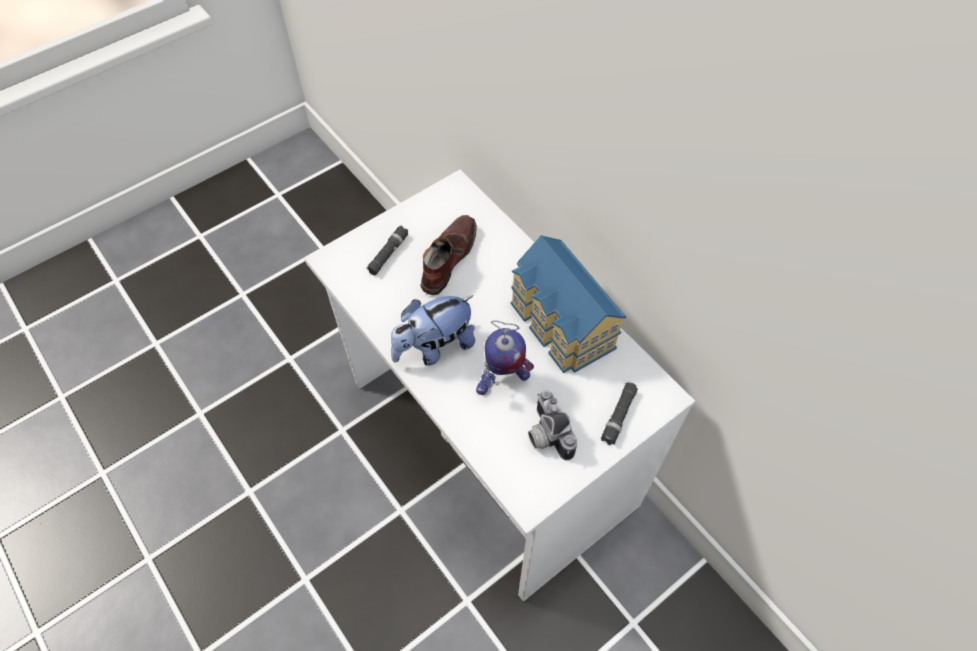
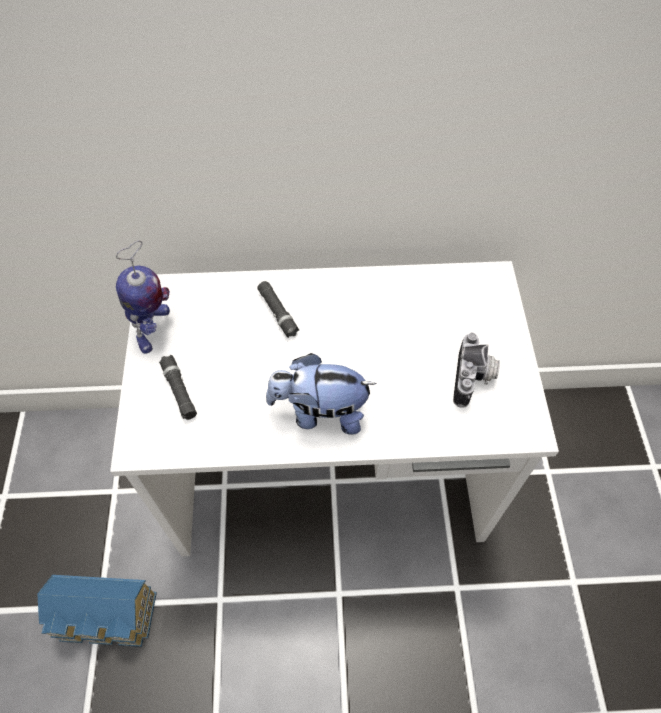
camera: 55 degrees left, 0 degrees up
plush toy [391,295,475,366] -> plush toy turned 90 degrees clockwise [266,353,377,435]
brown shoe [420,215,477,295] -> none
toy robot [476,320,534,395] -> toy robot moved to [116,241,170,354]
toy house [511,235,626,373] -> toy house moved to [37,575,157,647]
camera [528,390,577,460] -> camera turned 90 degrees counterclockwise [453,332,500,408]
black flashlight [601,382,638,445] -> black flashlight moved to [257,281,299,338]

